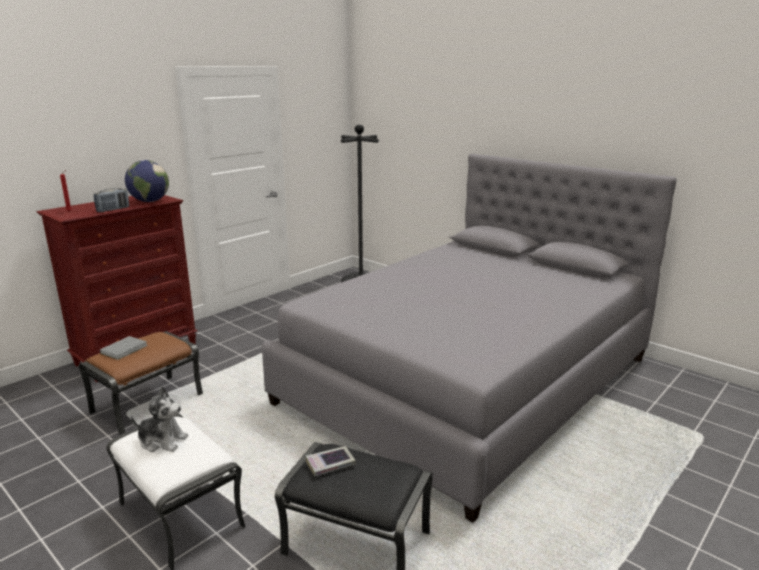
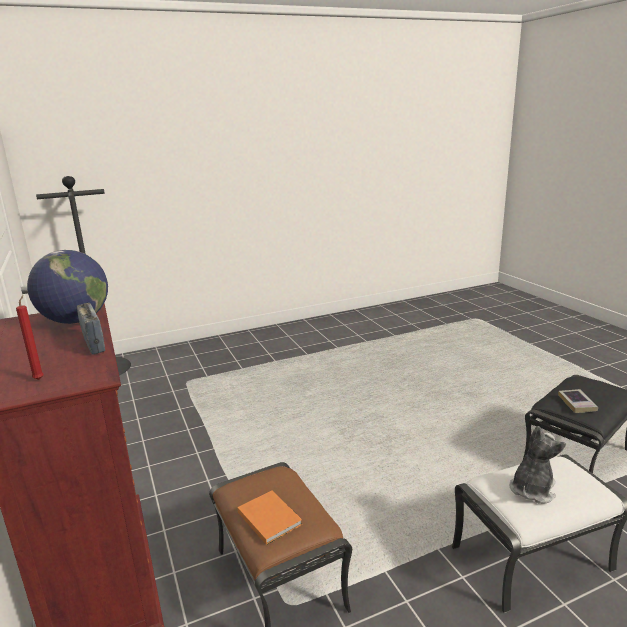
camera: 65 degrees left, 0 degrees up
grey book [100,336,148,360] -> orange book [238,491,302,545]
grey bed [262,154,677,523] -> none

